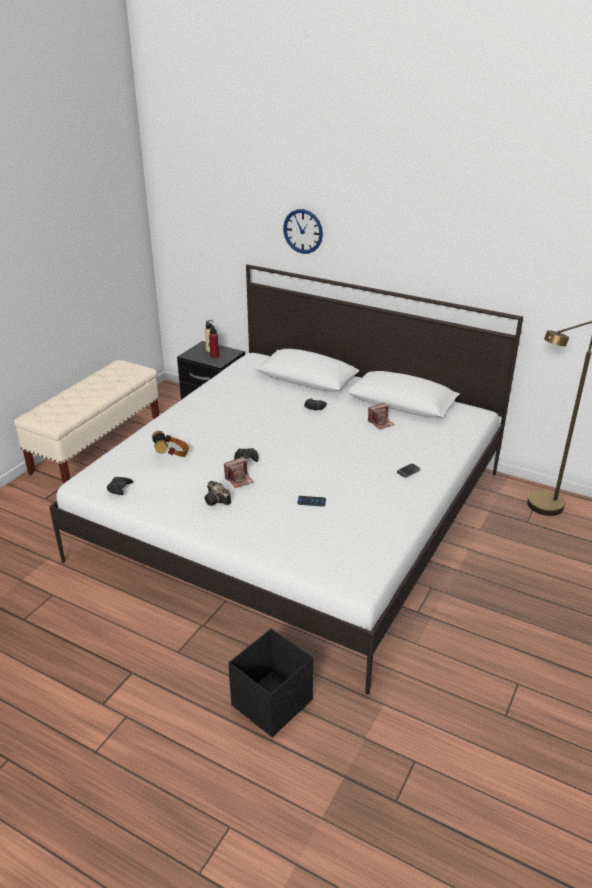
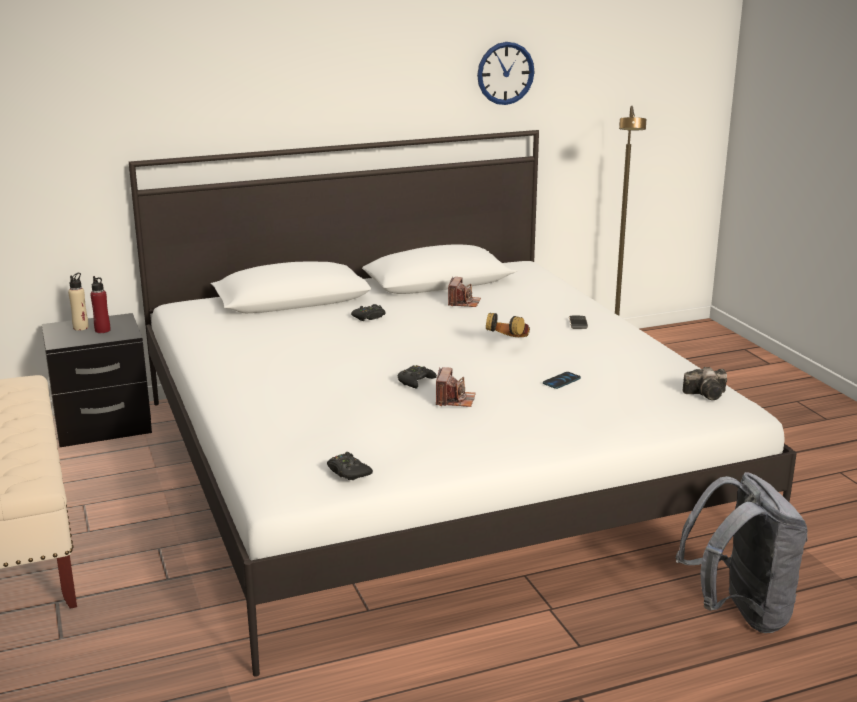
camera: 50 degrees left, 10 degrees down
headphones [152,431,189,457] -> headphones moved to [486,313,530,337]
camera [204,481,231,506] -> camera moved to [683,367,727,400]
black storage box [228,629,313,737] -> grey backpack [676,472,807,633]
wall clock [283,209,323,254] -> wall clock moved to [477,42,534,105]

